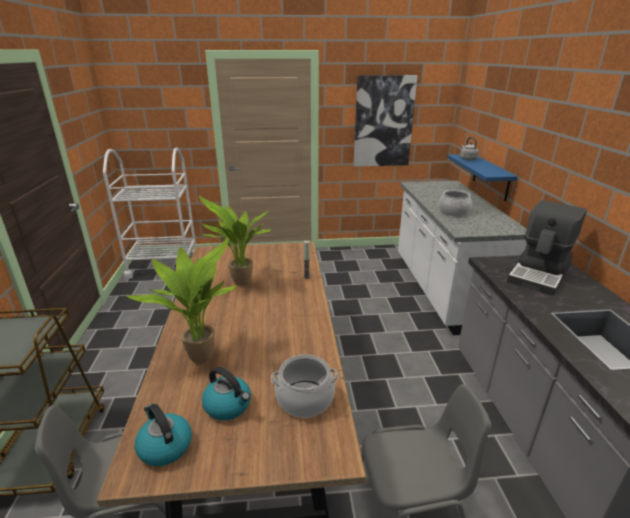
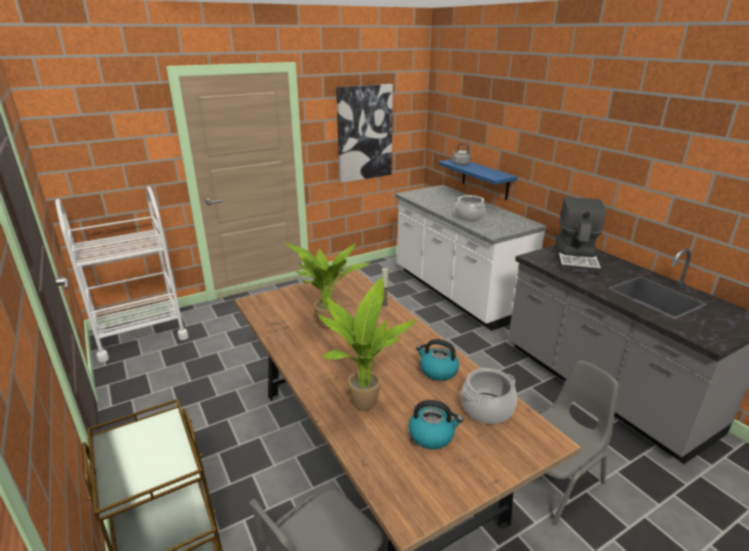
camera: 25 degrees left, 0 degrees up
kettle [135,404,192,466] -> kettle moved to [416,339,459,381]

